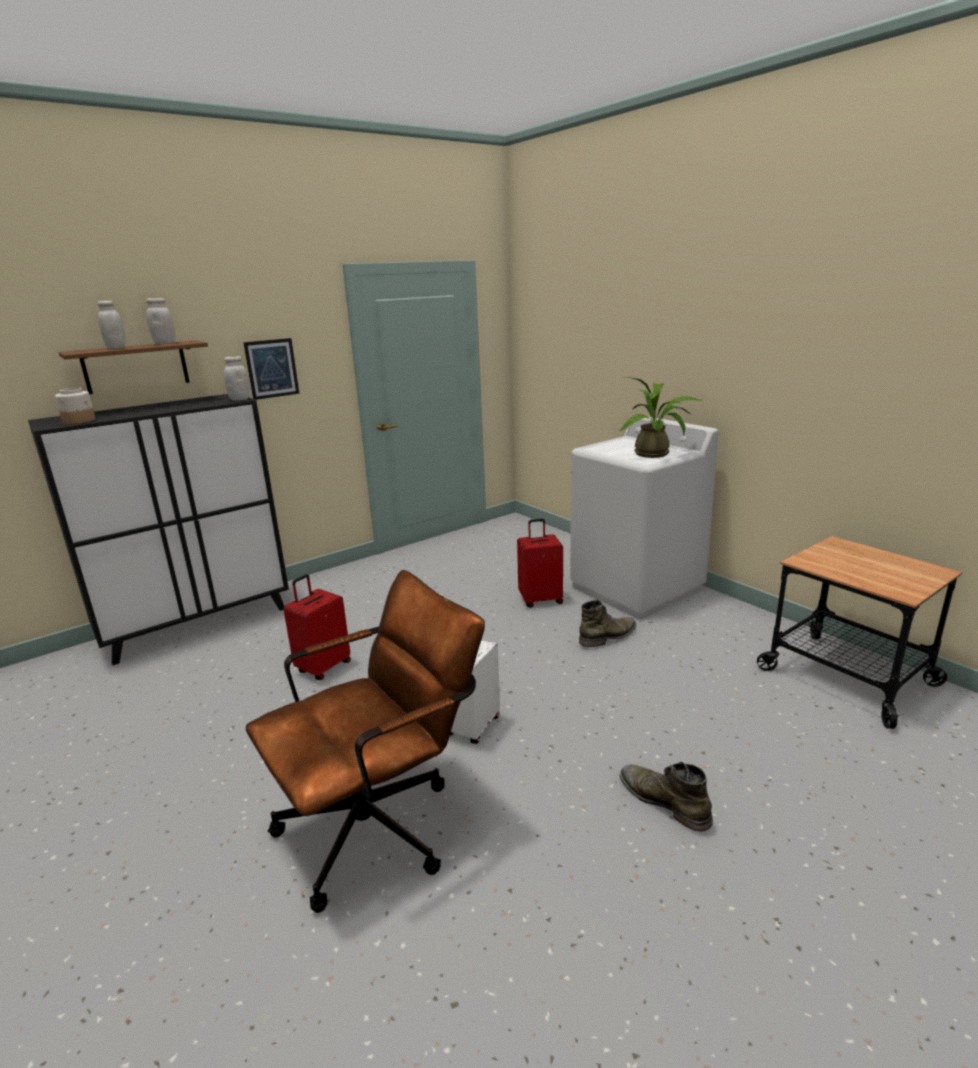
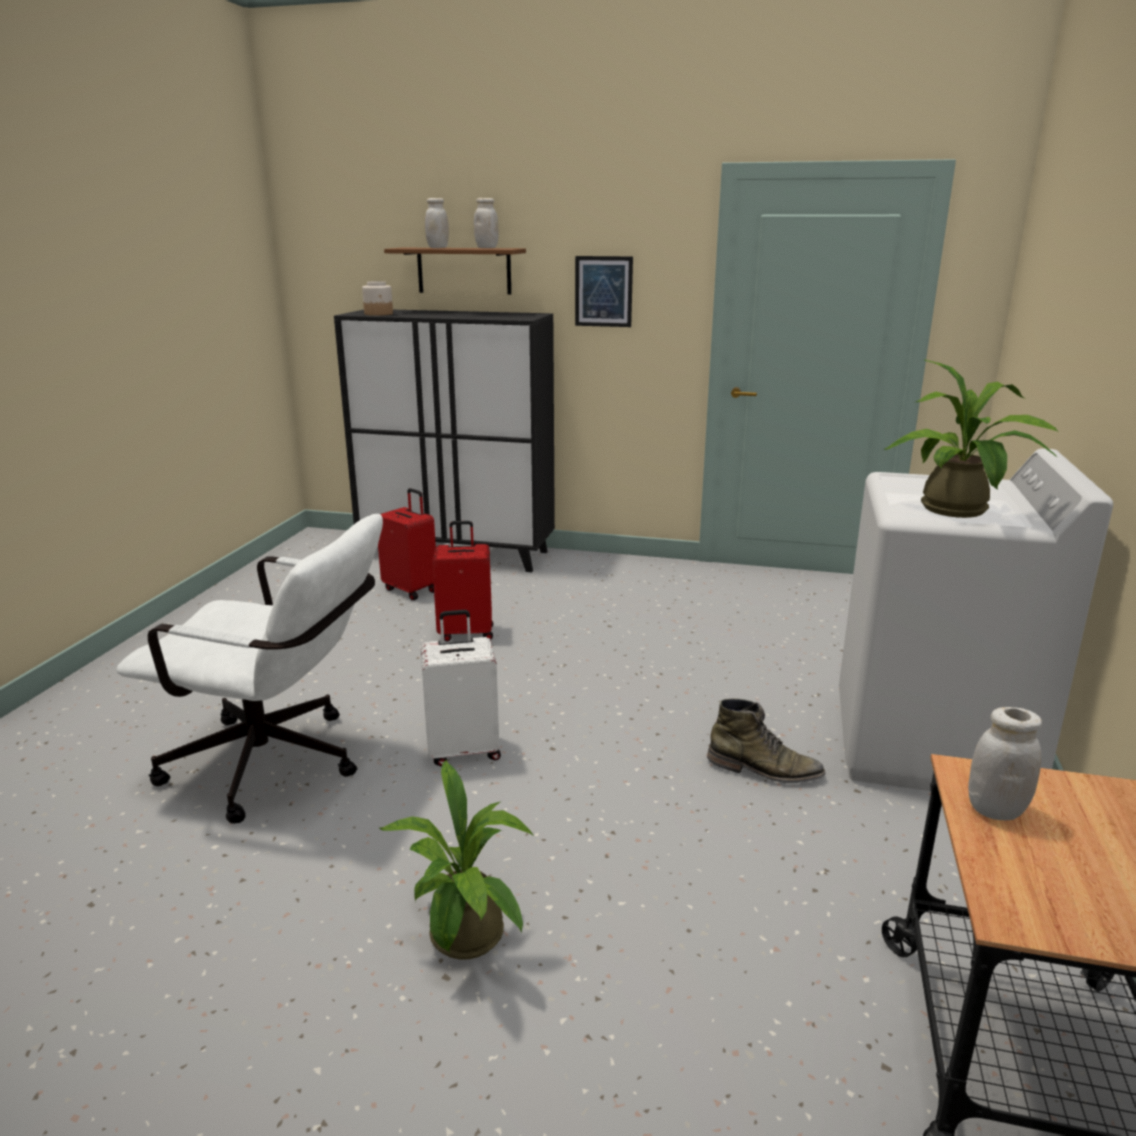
camera: 50 degrees right, 0 degrees up
white jar [224,356,250,401] -> white jar moved to [968,707,1042,820]
brown office chair [246,570,485,913] -> white office chair [116,514,383,824]
red suitcase [517,519,563,608] -> red suitcase moved to [378,488,436,600]
green boot [620,762,713,832] -> potted plant [379,759,534,960]

